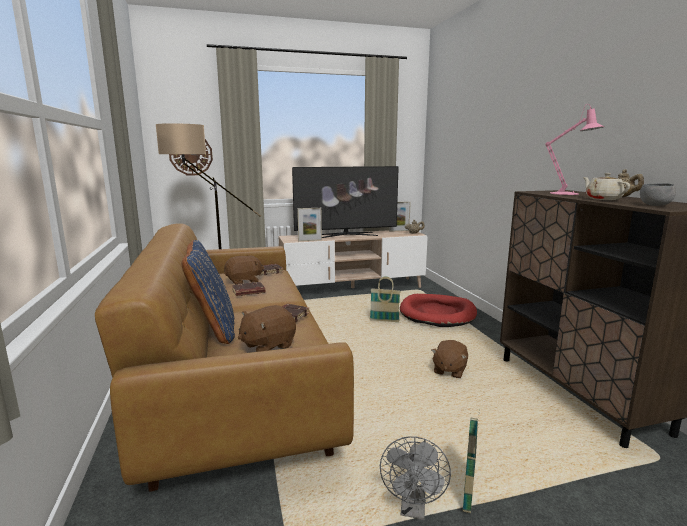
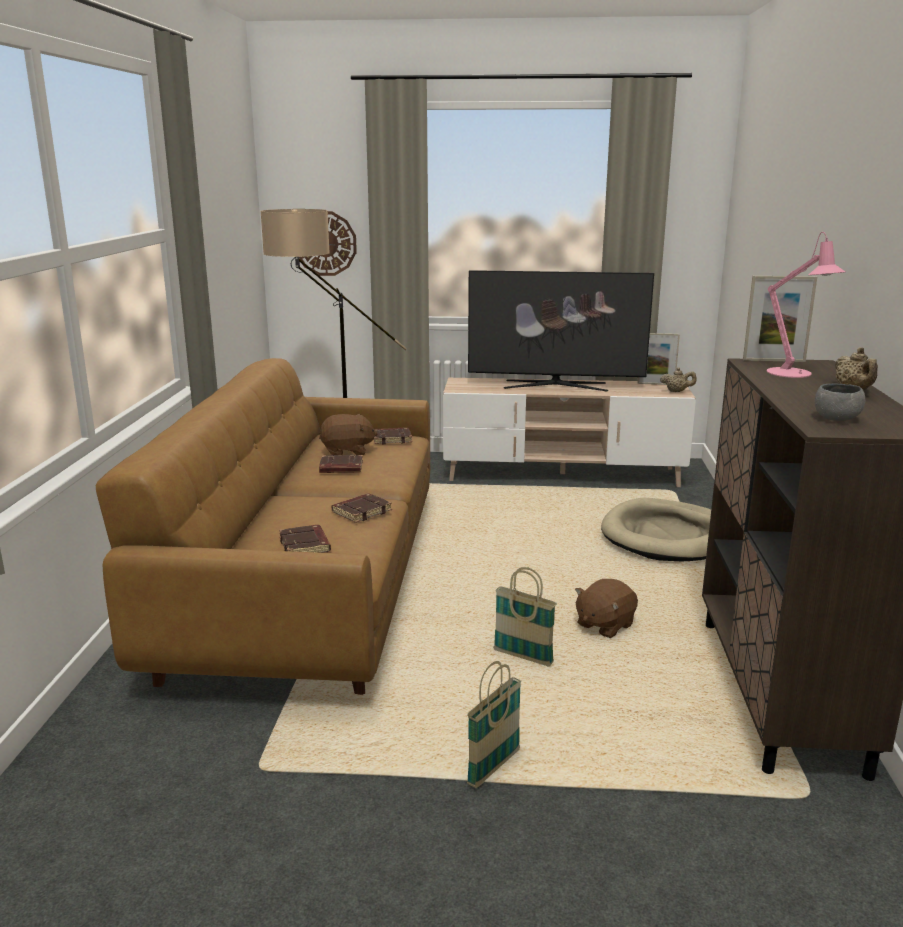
camera: 20 degrees right, 5 degrees up
blue pillow [182,240,235,344] -> none
brown plush toy [238,305,296,352] -> brown book [279,525,331,553]
picture frame [297,208,322,241] -> picture frame moved to [743,276,817,362]
basket [369,277,401,322] -> basket moved to [493,567,557,667]
grey fan [380,436,451,520] -> none
red dog bed [400,294,477,327] -> beige dog bed [601,498,711,561]
beige teapot [583,173,630,200] -> none

